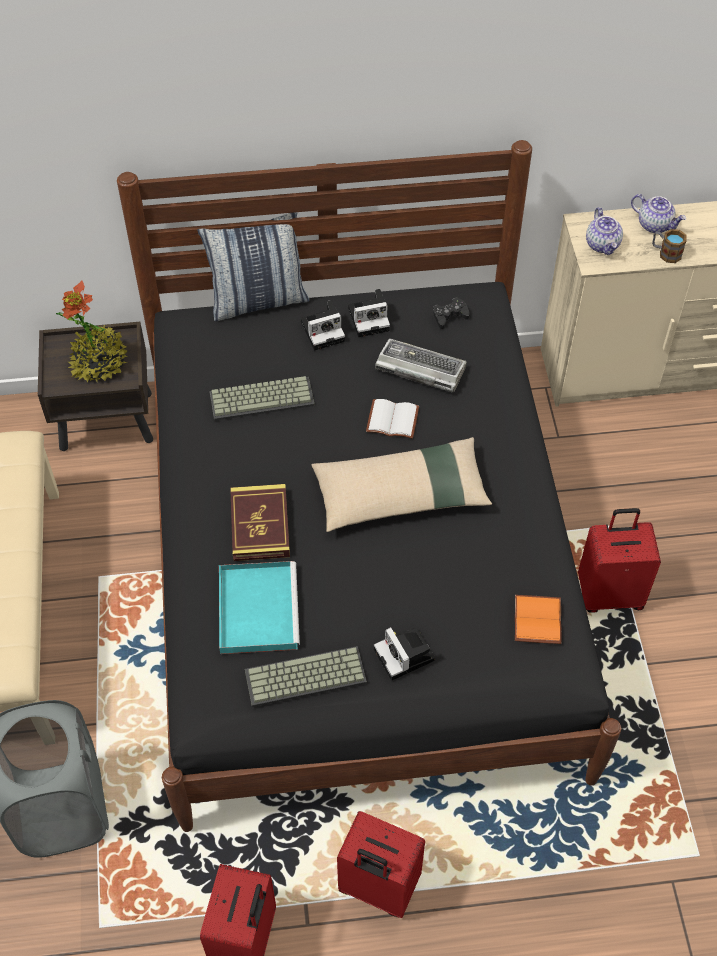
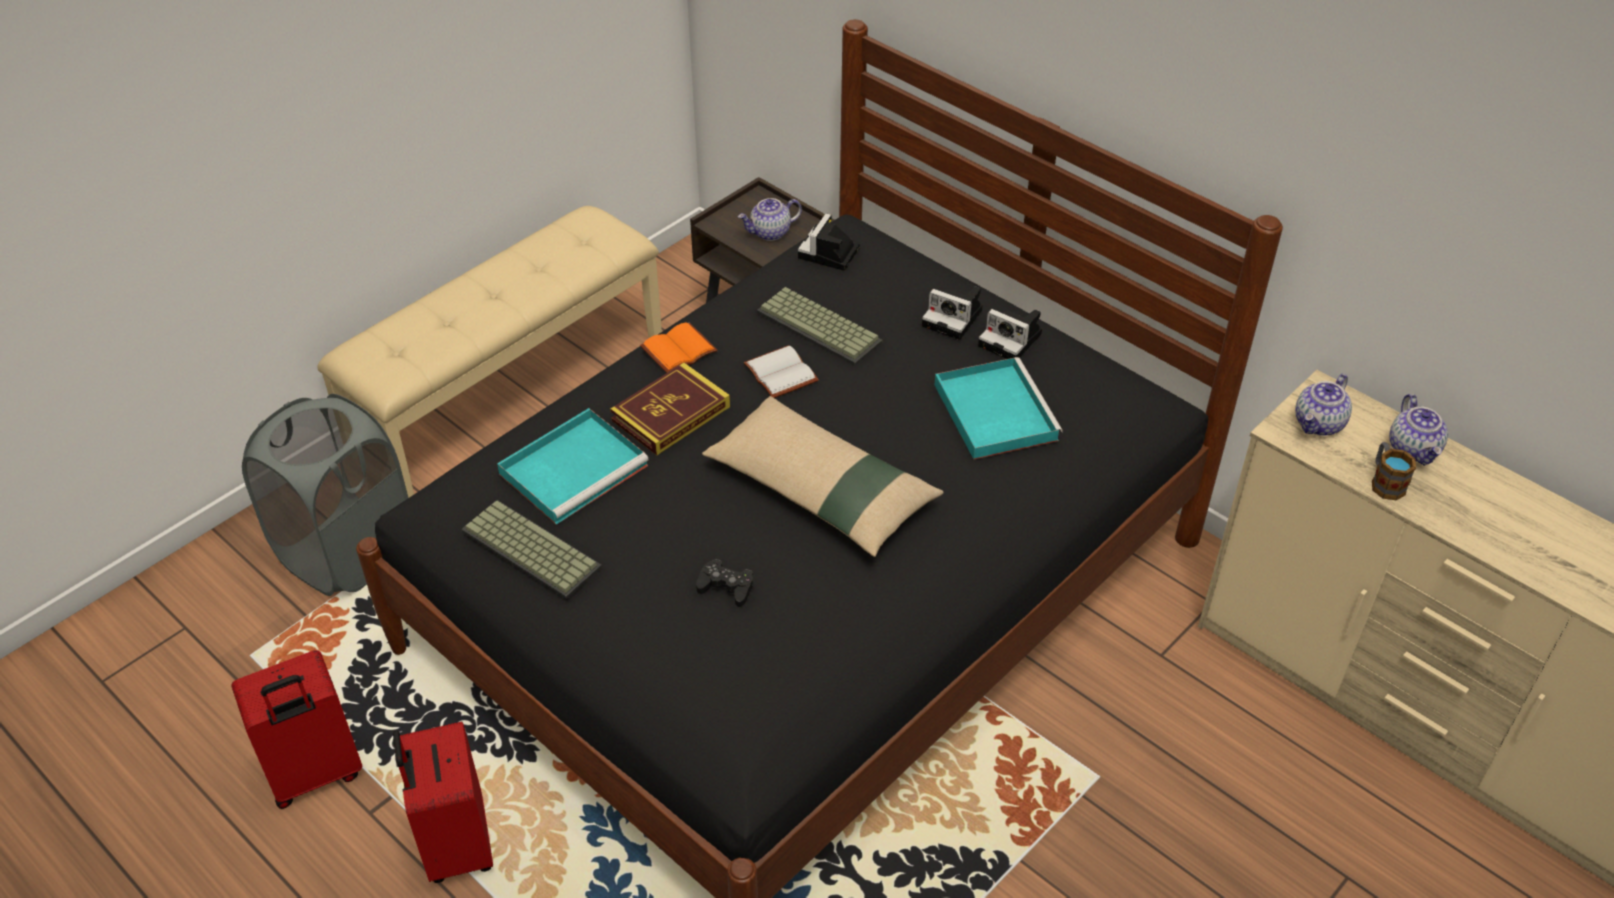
camera: 50 degrees right, 10 degrees down
potted plant [56,280,127,383] -> teapot [738,198,802,241]
pillow [198,212,309,321] -> none
white book [366,399,419,439] -> white book moved to [744,345,819,398]
camera [374,627,435,680] -> camera moved to [798,213,860,271]
keyboard [375,338,467,393] -> turquoise tray [935,357,1063,459]
black game controller [433,297,470,329] -> black game controller moved to [696,559,753,607]
orange book [515,595,562,644] -> orange book moved to [640,322,718,373]
red suitcase [578,508,661,613] -> none

